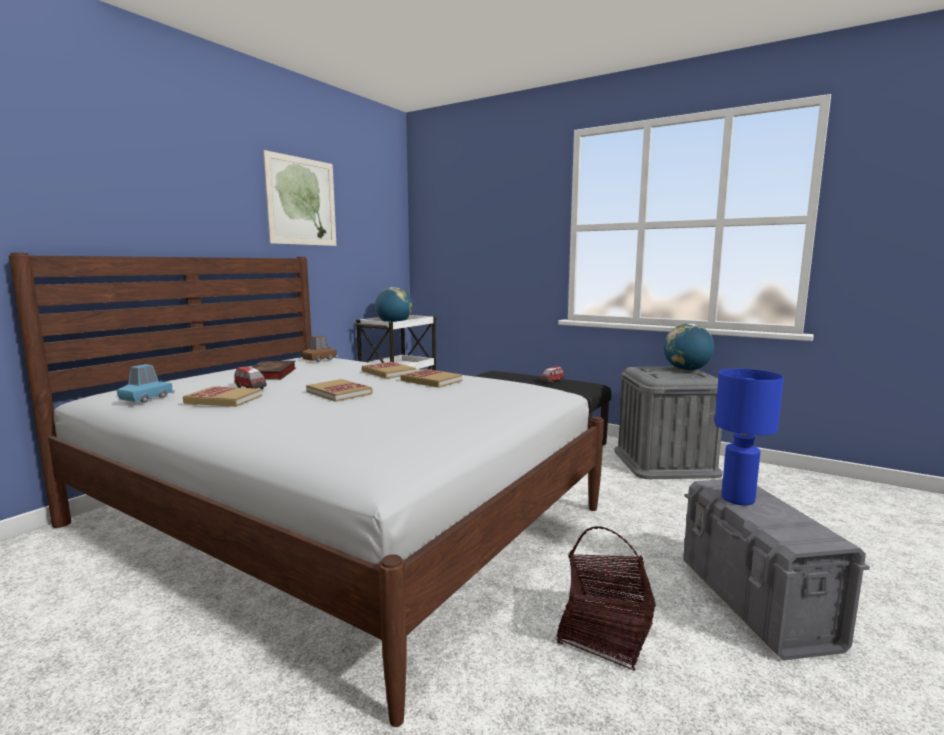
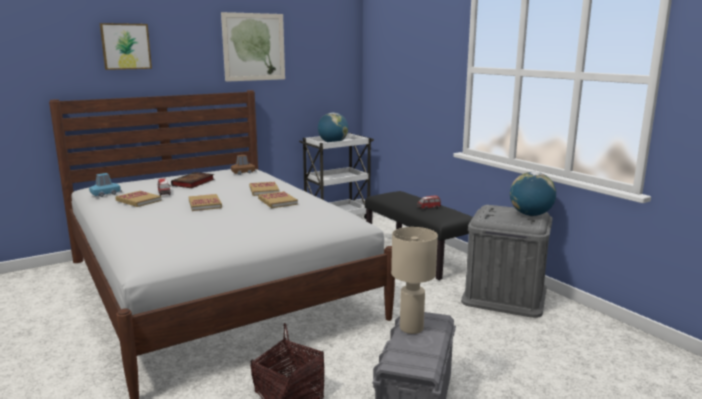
camera: 25 degrees right, 5 degrees up
blue table lamp [714,369,784,505] -> beige table lamp [391,227,438,334]
none -> picture [99,23,152,70]

